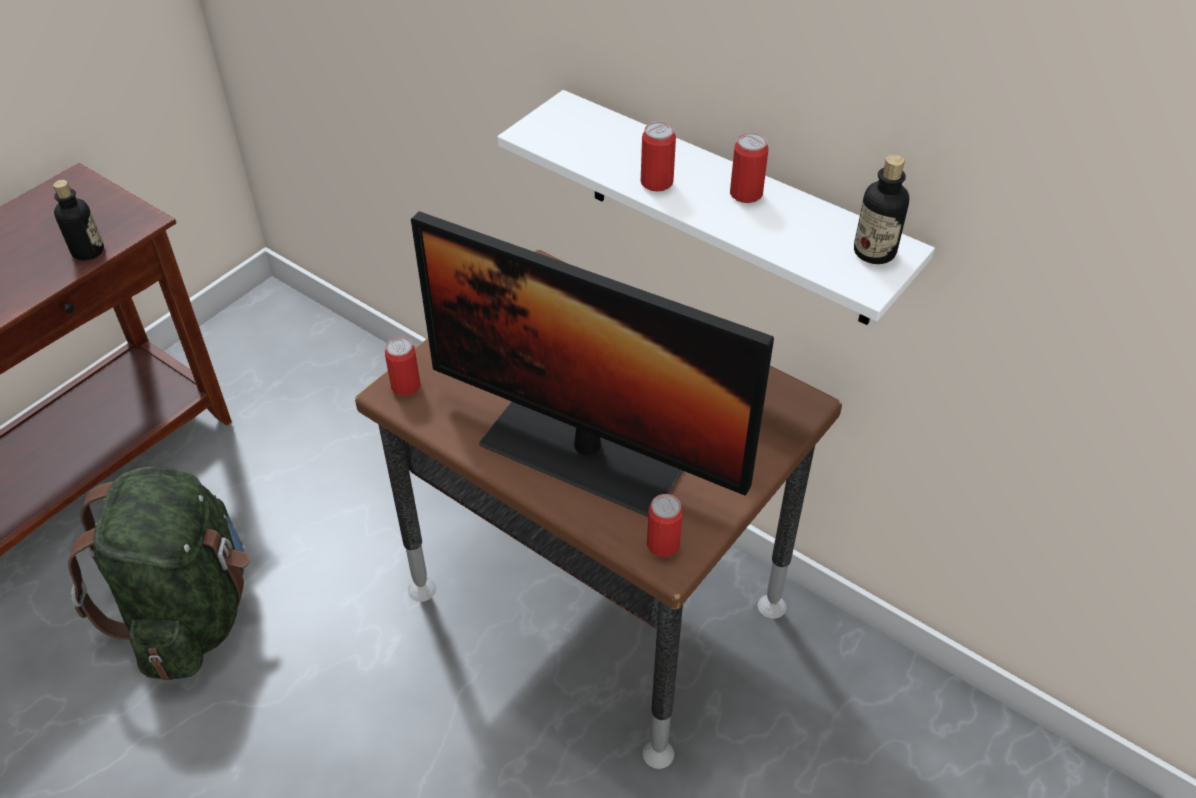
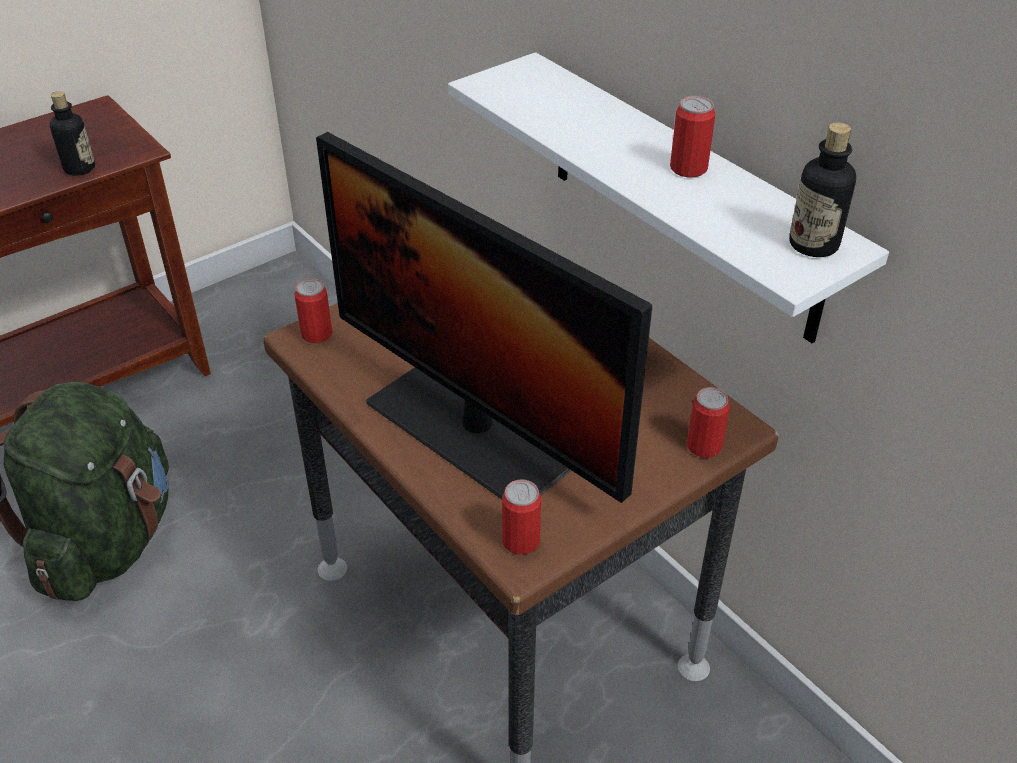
camera: 15 degrees right, 5 degrees down
can [641,121,676,191] -> can moved to [687,387,730,458]

